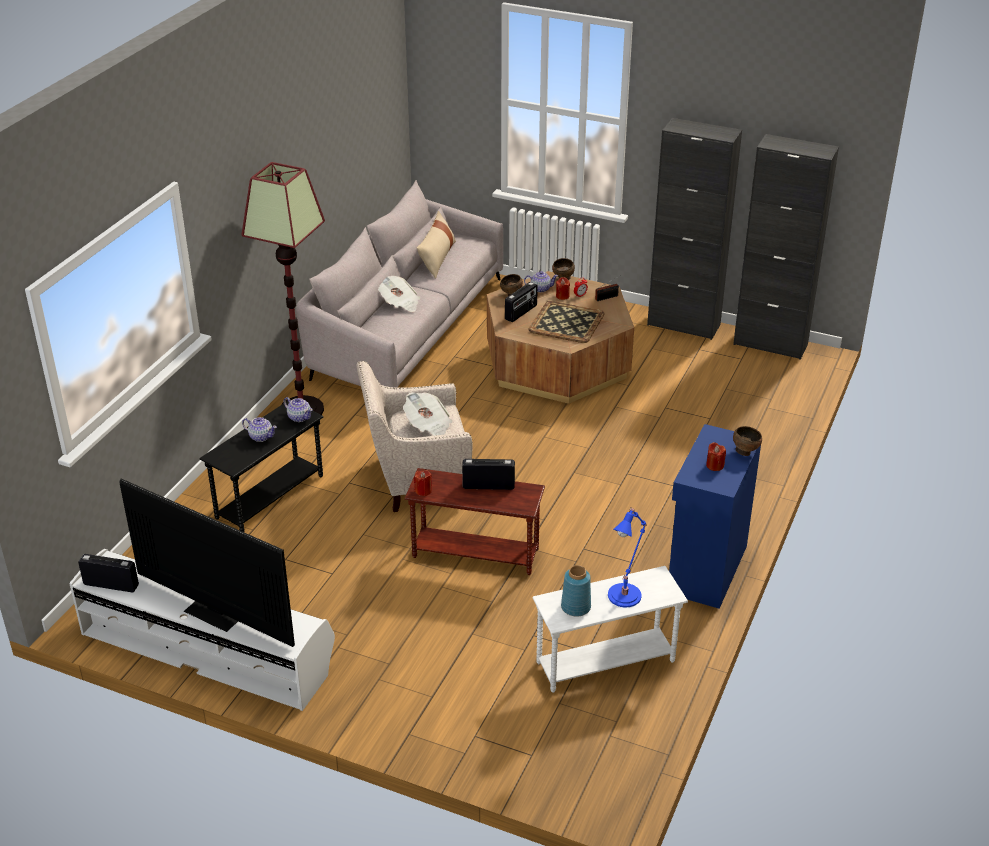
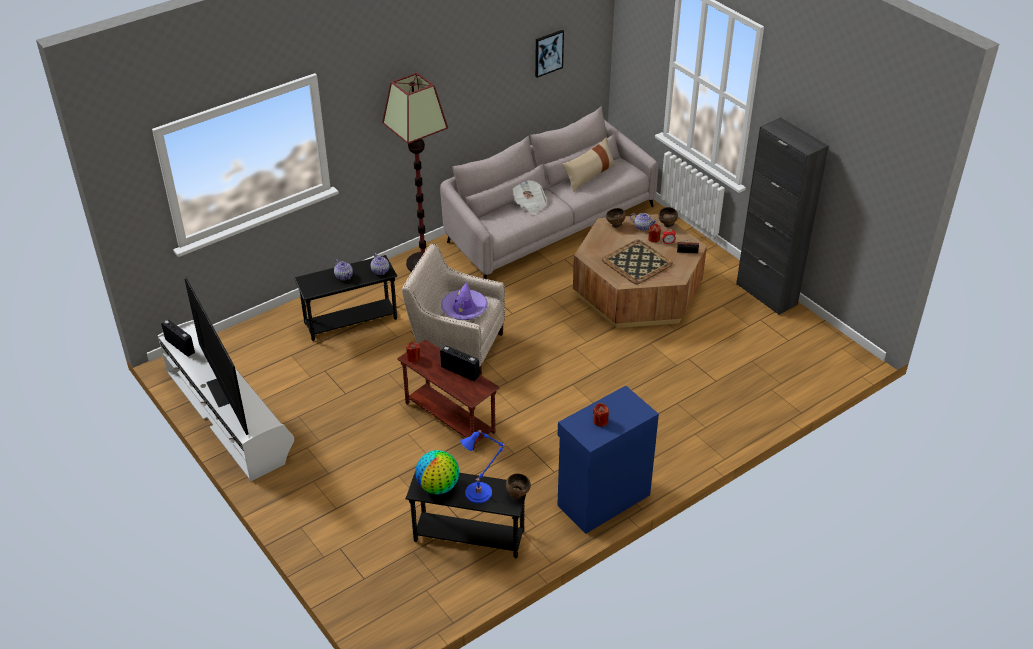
camera: 30 degrees right, 5 degrees up
newspaper [403,392,453,436] -> purple hat [441,282,488,320]
radio [505,282,538,322] -> none
white side table [532,566,688,693] -> black side table [406,470,526,559]
blue vase [561,565,591,616] -> globe [415,450,459,494]
black cabinet [733,134,839,360] -> none
brown bowl [733,426,762,456] -> brown bowl moved to [506,473,531,499]
none -> picture [535,30,564,78]

